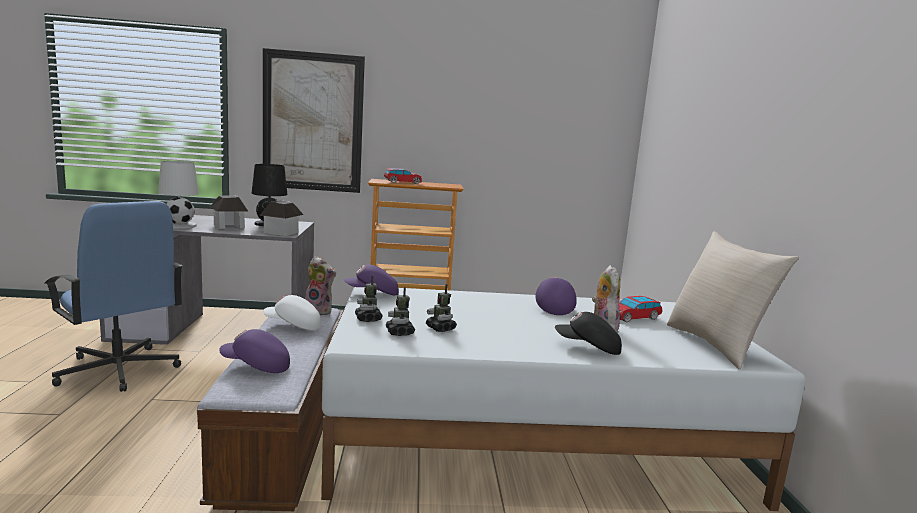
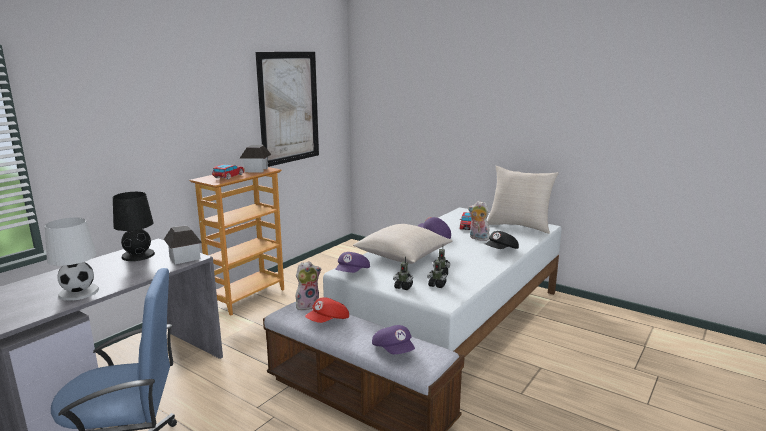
camera: 50 degrees left, 5 degrees up
toy house [210,195,249,229] -> toy house moved to [240,145,272,172]
purple cap [219,329,290,373] -> purple cap turned 75 degrees counterclockwise [372,325,415,354]
picture [263,48,365,193] -> picture moved to [255,52,319,167]
white cap [263,295,321,330] -> red cap [305,297,349,323]
none -> beige pillow [353,224,452,264]

